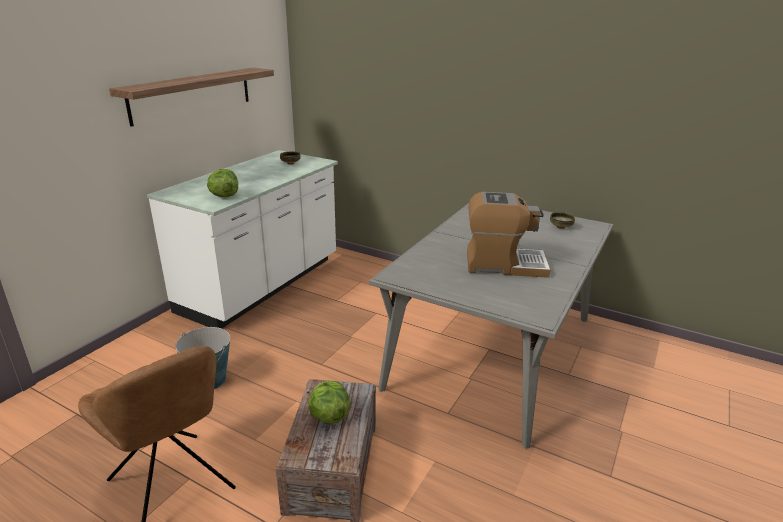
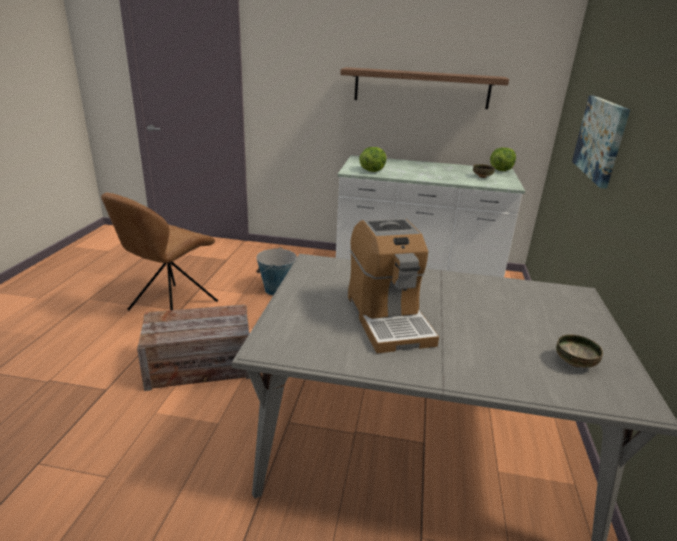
camera: 70 degrees right, 0 degrees up
lettuce [308,381,350,424] -> lettuce moved to [490,148,516,171]
none -> picture [572,95,630,189]

